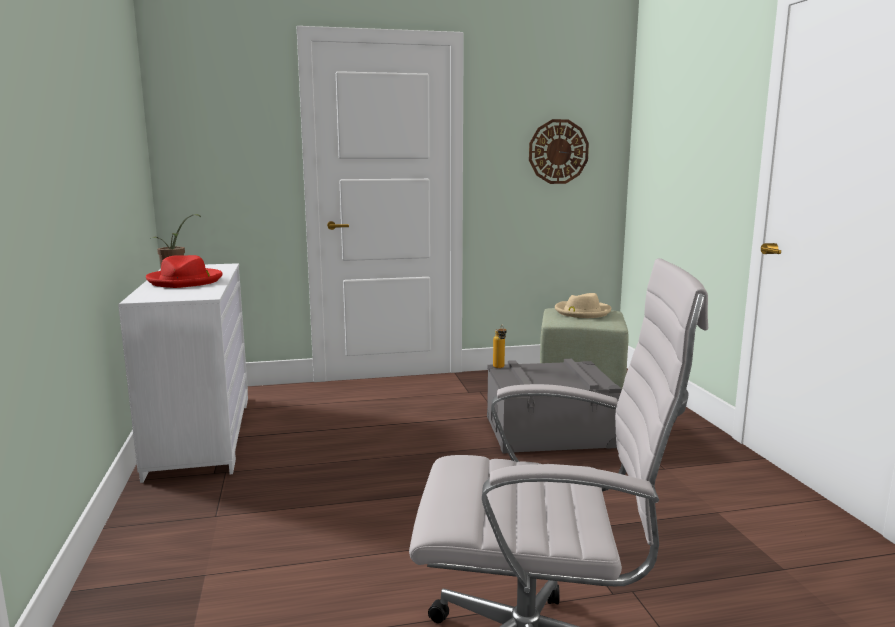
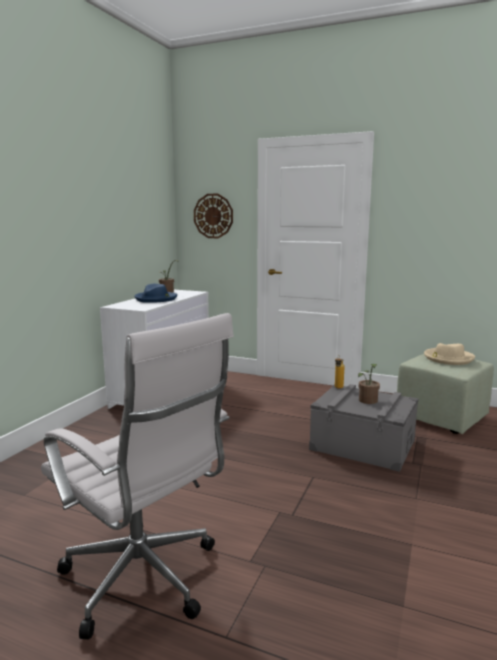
camera: 35 degrees right, 0 degrees up
red hat [146,255,223,288] -> blue hat [134,284,177,302]
wall clock [529,119,589,184] -> wall clock moved to [194,194,233,238]
none -> potted plant [358,364,380,404]

